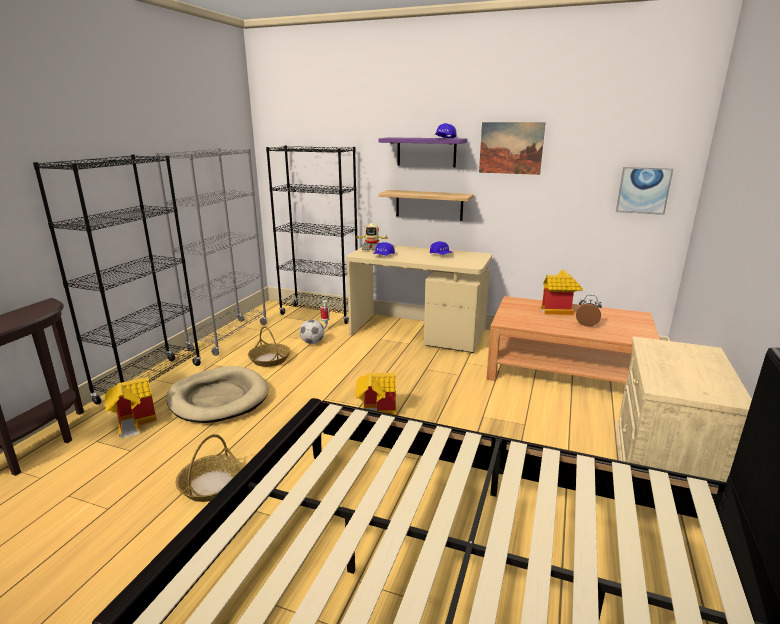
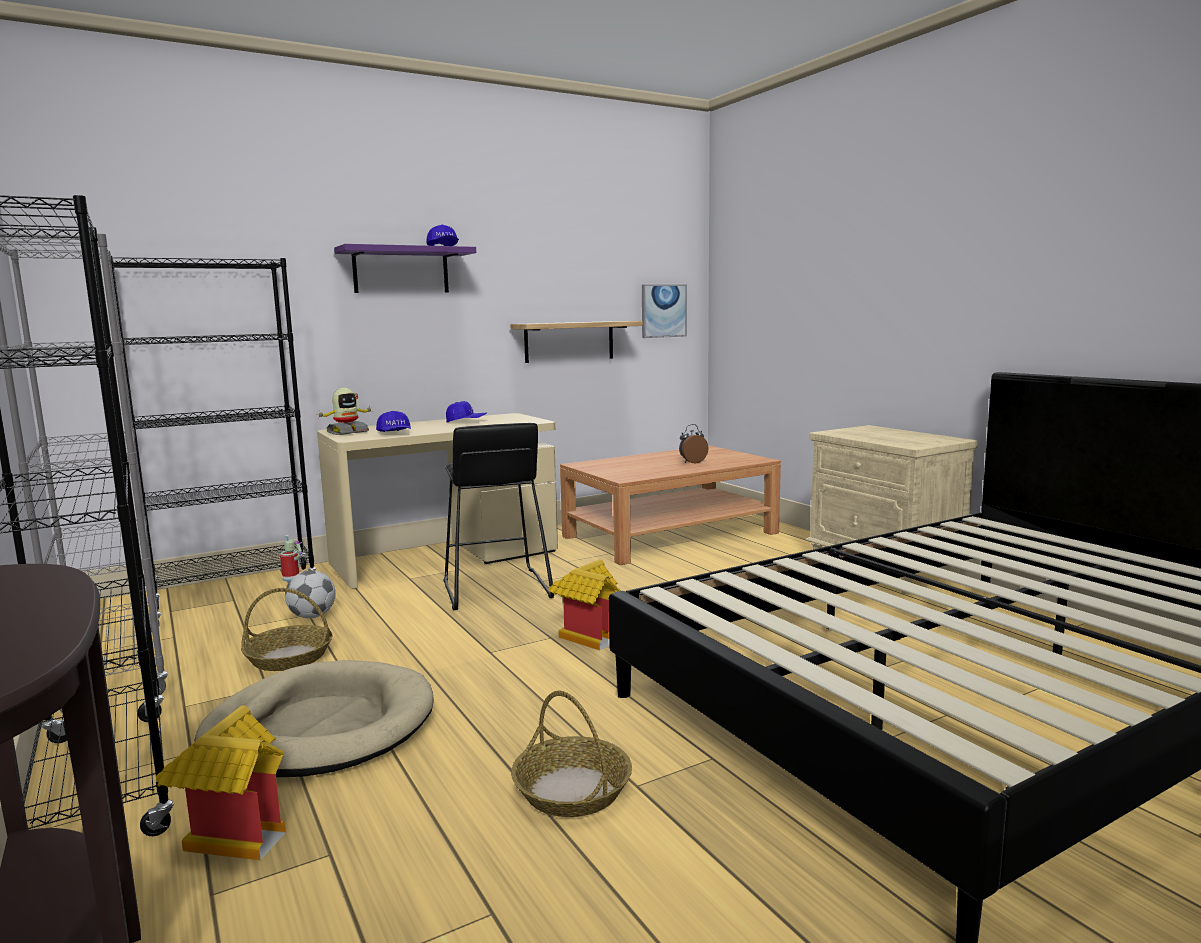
camera: 50 degrees left, 10 degrees down
shelf [379,190,474,221] -> shelf moved to [510,321,643,363]
picture [479,122,546,175] -> none
toy house [541,270,583,315] -> none
none -> black stool [444,423,554,610]

